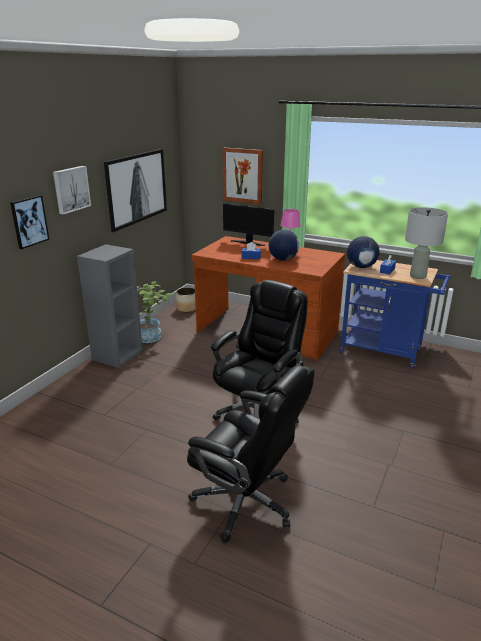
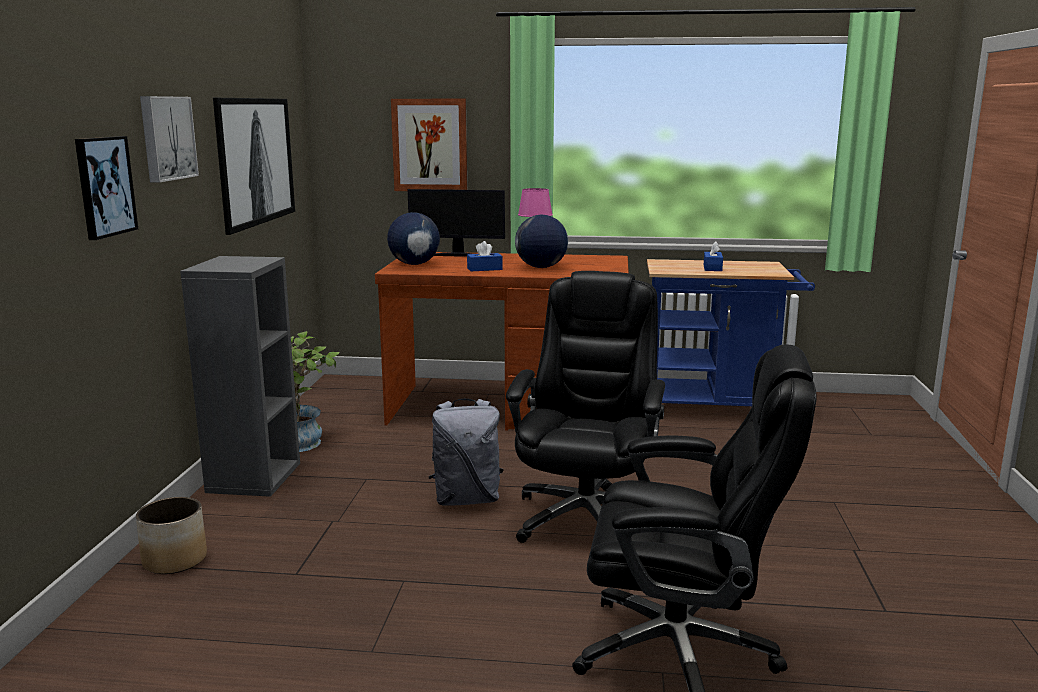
camera: 20 degrees left, 10 degrees down
planter [176,287,196,312] -> planter moved to [136,497,207,574]
globe [347,236,380,268] -> globe moved to [387,212,440,265]
grey table lamp [405,207,448,279] -> none
none -> grey backpack [429,399,504,505]

